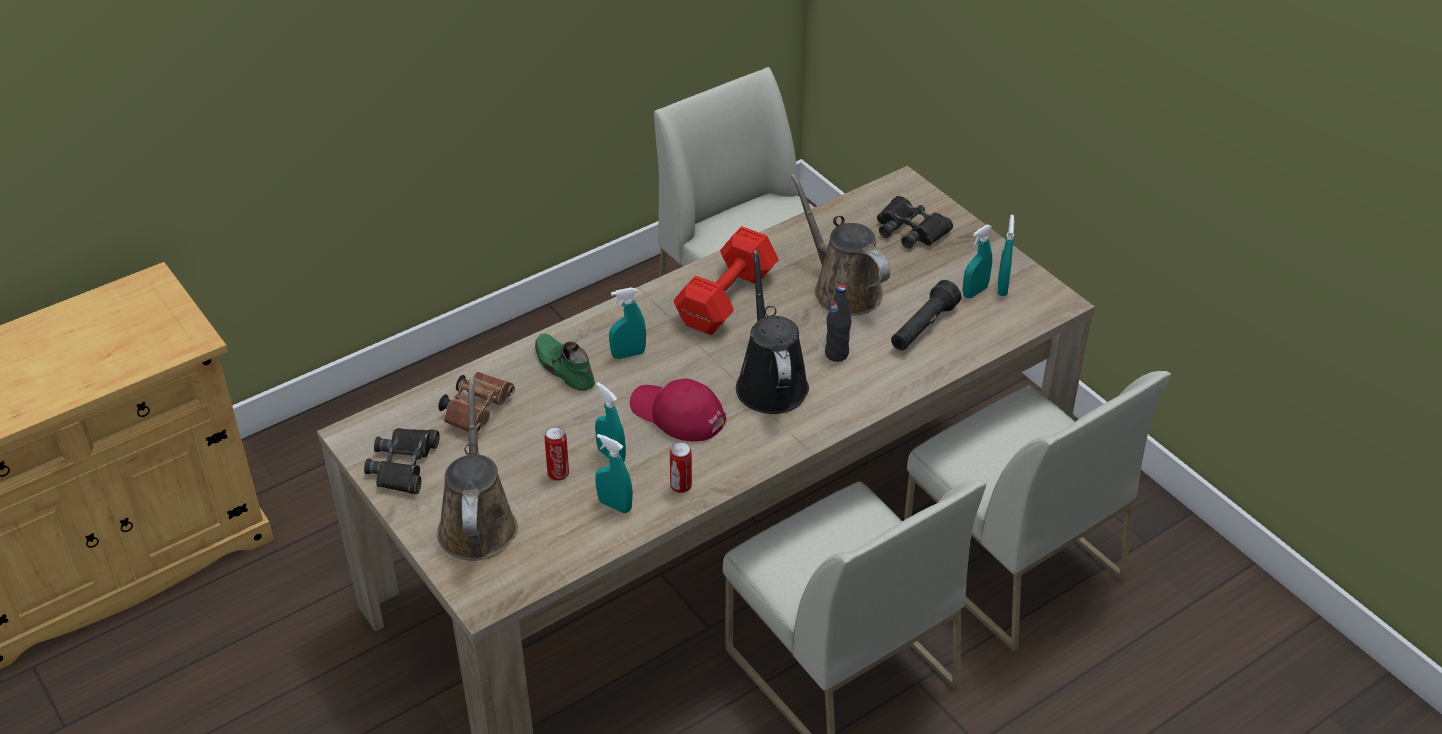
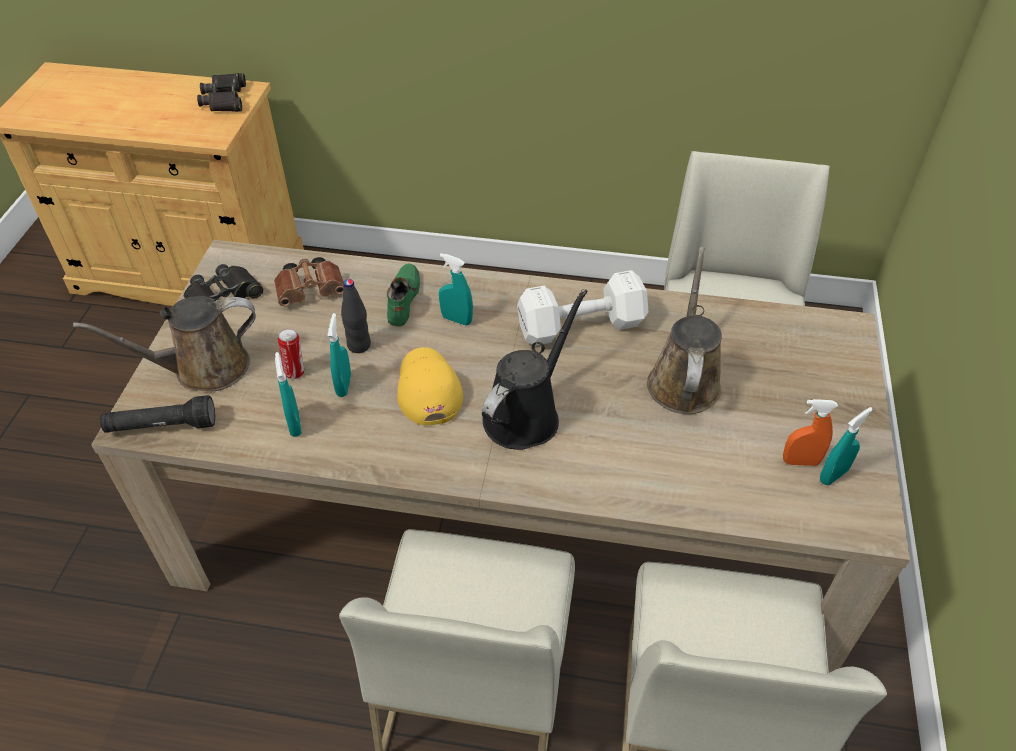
camera: 45 degrees right, 5 degrees up
brown watering can [437,378,518,561] -> brown watering can turned 150 degrees counterclockwise [73,296,256,392]
red cap [630,378,726,442] -> yellow cap [397,347,463,425]
can [670,442,692,493] -> none
red dumbbell [674,226,779,335] -> white dumbbell [517,270,649,346]
black bottle [825,285,851,362] -> black bottle moved to [341,279,371,353]
black binoculars [877,196,953,249] -> black binoculars moved to [197,73,246,112]
black flashlight [891,280,961,350] -> black flashlight moved to [100,395,215,433]
turquoise spray bottle [963,225,992,298] -> orange spray bottle [783,399,838,466]

